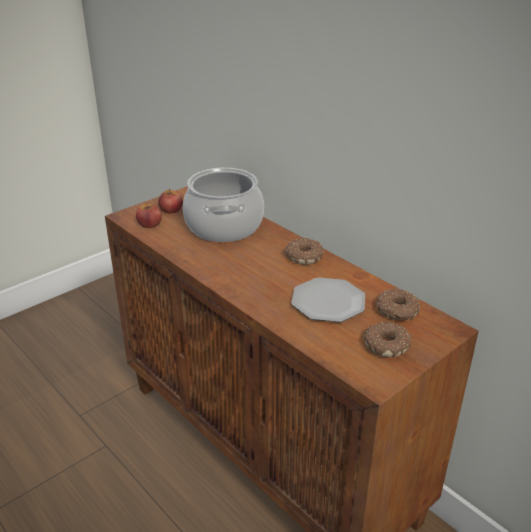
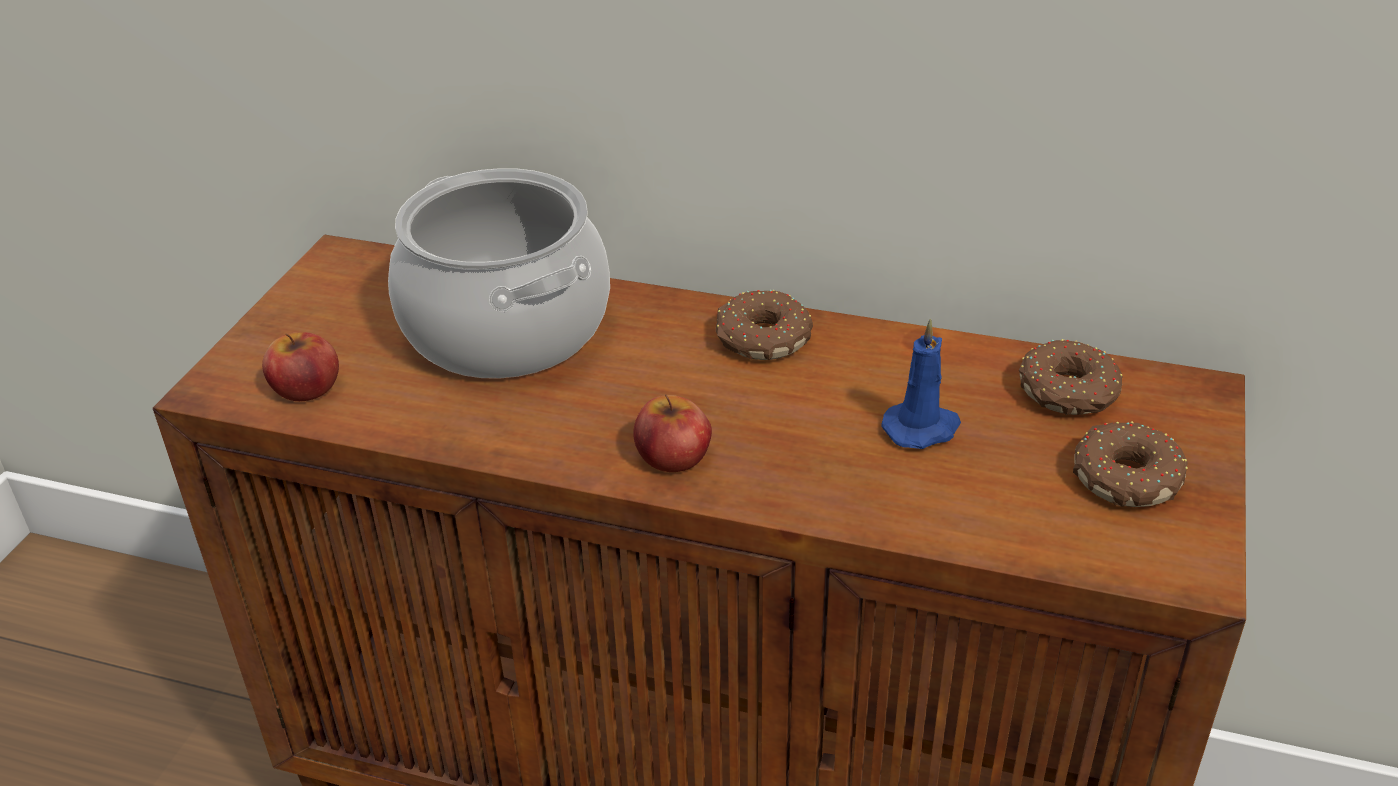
camera: 30 degrees left, 5 degrees up
apple [158,188,183,214] -> apple moved to [633,394,712,472]
plate [291,278,365,322] -> blue candle [881,319,961,449]

